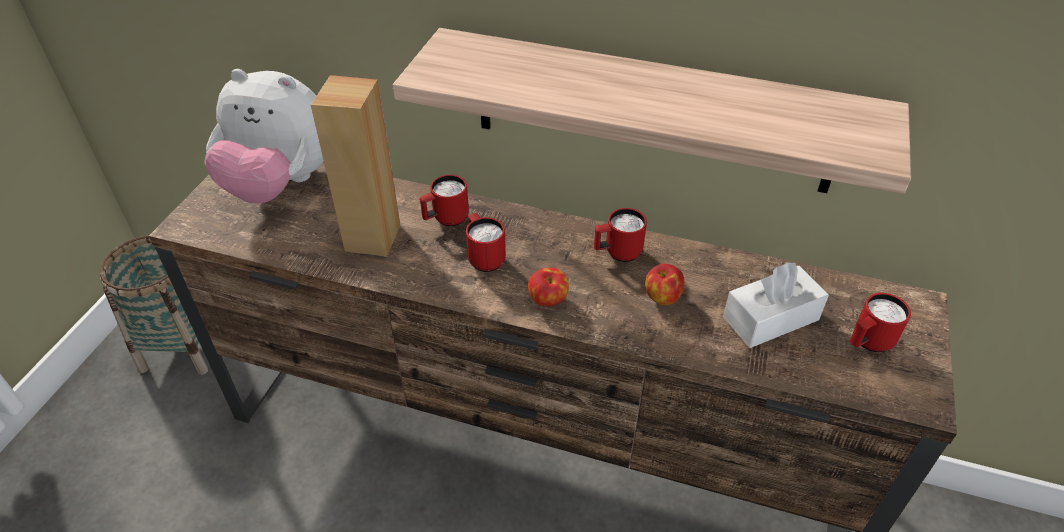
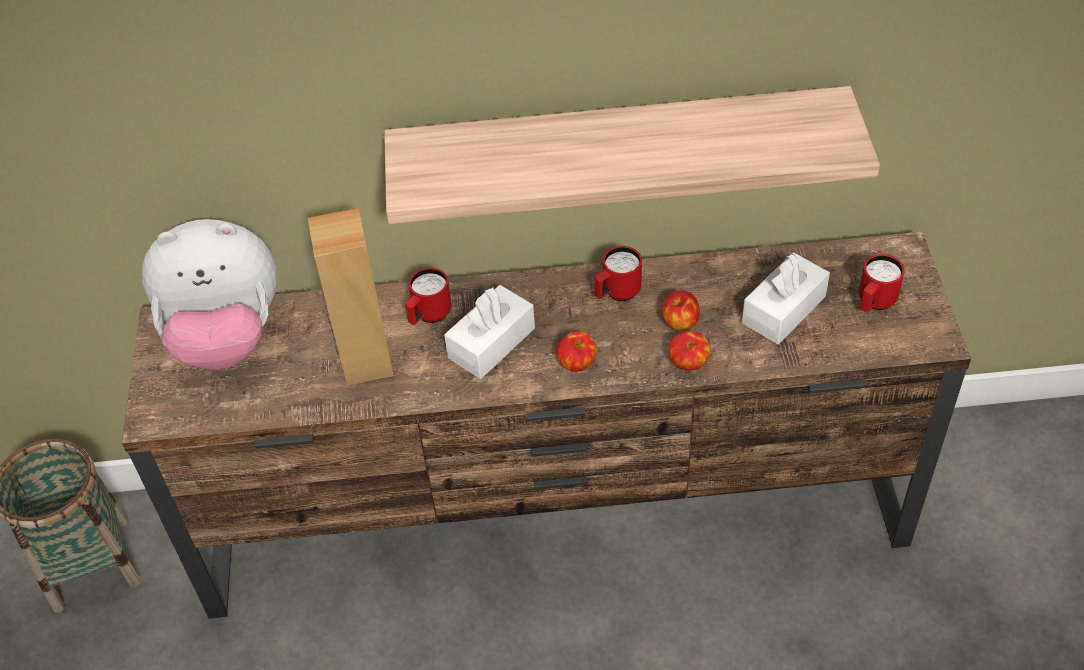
camera: 20 degrees left, 5 degrees up
red mug [466,213,506,272] -> white tissue box [444,285,535,379]
none -> apple [668,331,711,370]

